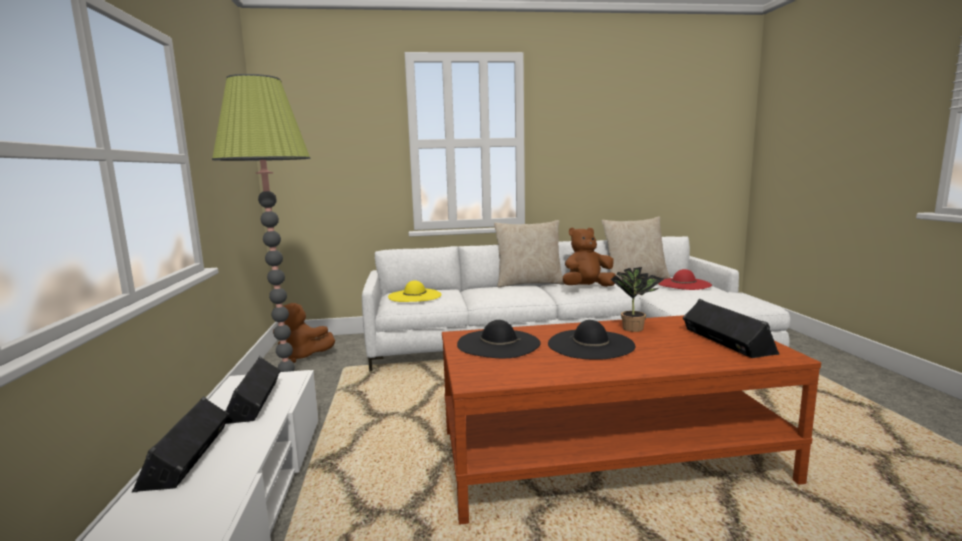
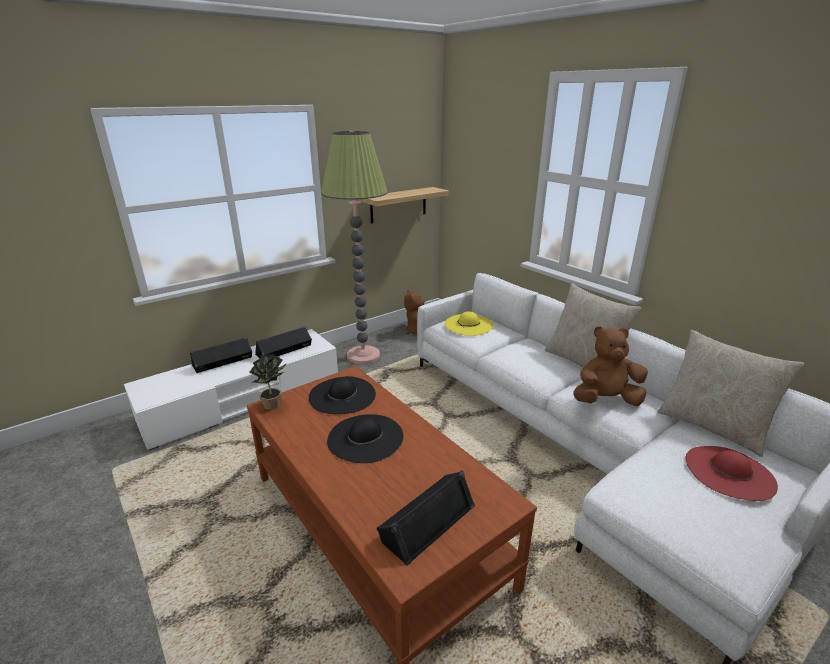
camera: 60 degrees right, 15 degrees up
brown plush toy [563,227,615,287] -> brown plush toy turned 45 degrees counterclockwise [573,326,648,406]
potted plant [611,267,664,332] -> potted plant moved to [249,354,287,410]
none -> shelf [361,187,449,224]

